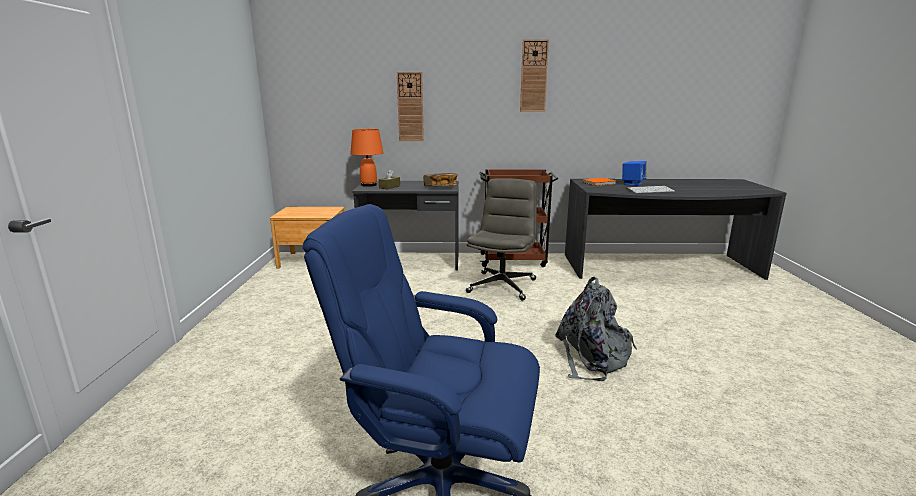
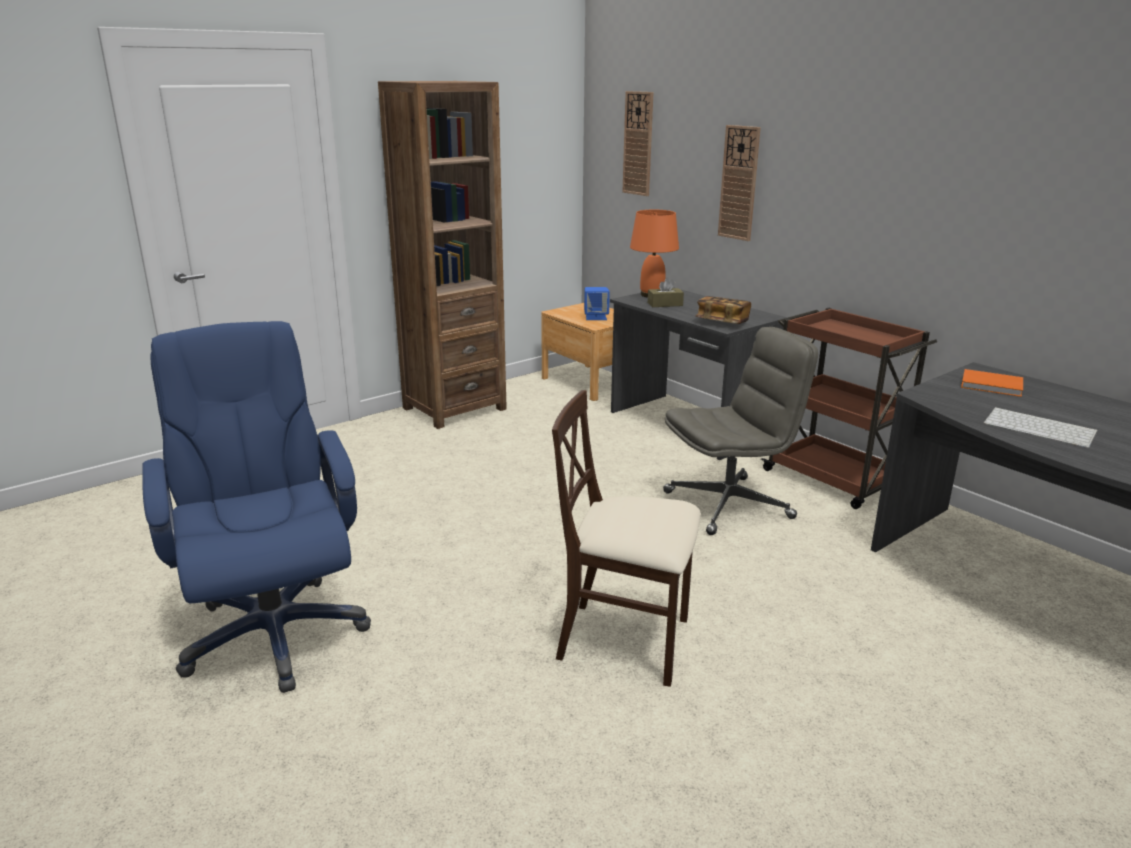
camera: 50 degrees right, 5 degrees up
wall clock [520,39,549,112] -> wall clock moved to [622,91,653,196]
grey backpack [555,277,637,381] -> beige chair [552,390,701,687]
blue speaker [622,161,647,186] -> blue speaker moved to [584,287,610,320]
none -> brown bookcase [378,81,507,429]

